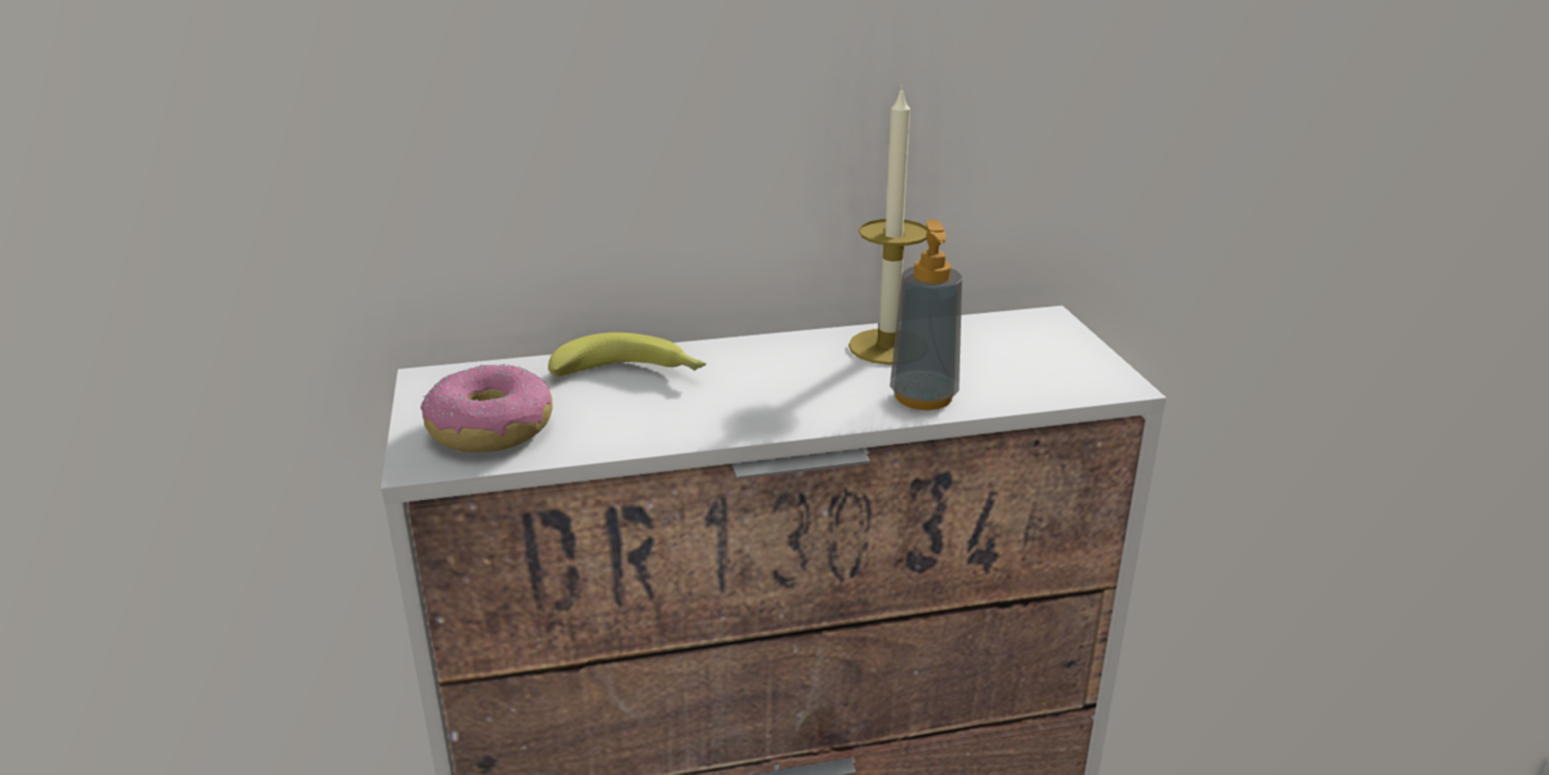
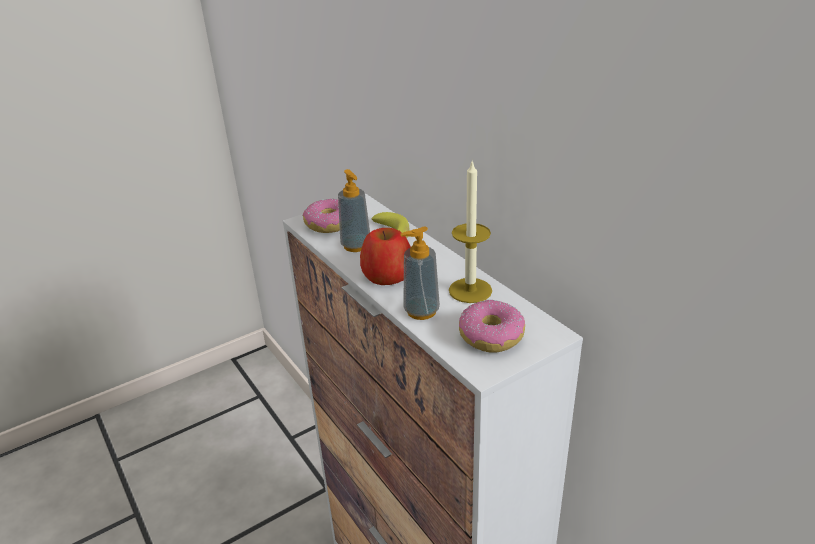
camera: 70 degrees right, 5 degrees up
none -> soap dispenser [338,169,370,252]
none -> apple [360,228,411,285]
none -> donut [459,299,525,353]

